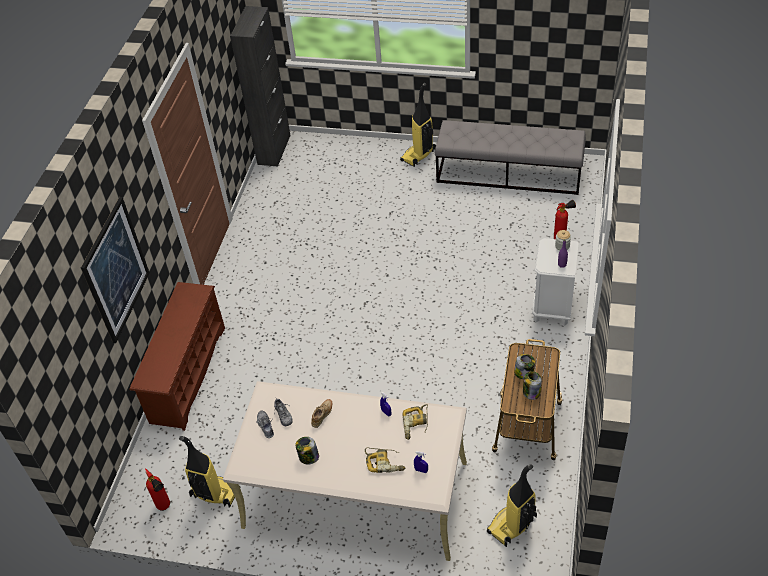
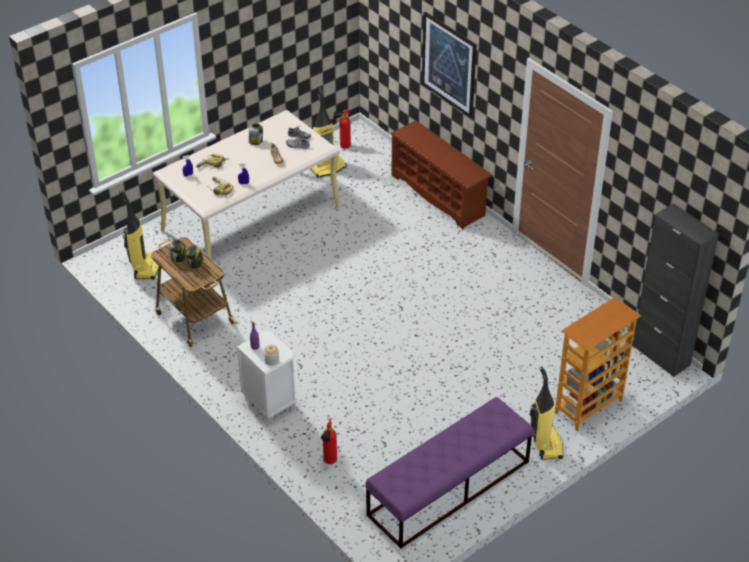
camera: 125 degrees right, 5 degrees down
grey bench [435,120,586,195] -> purple bench [365,397,533,549]
none -> bookcase [555,297,641,431]

